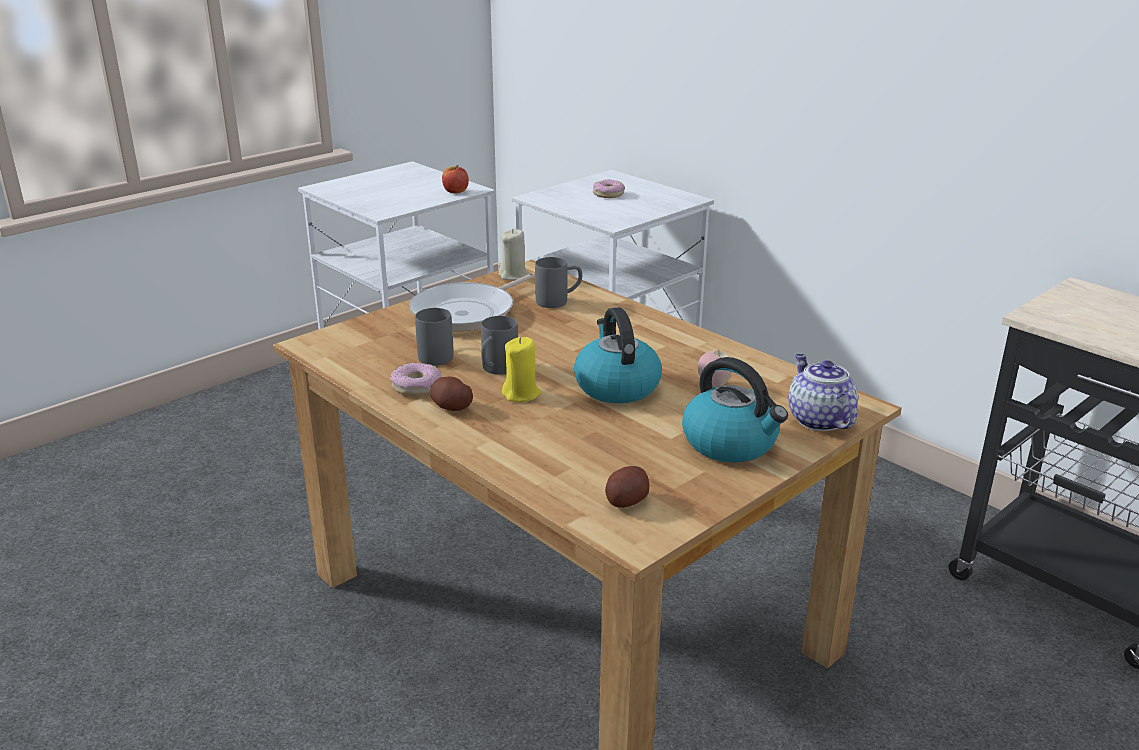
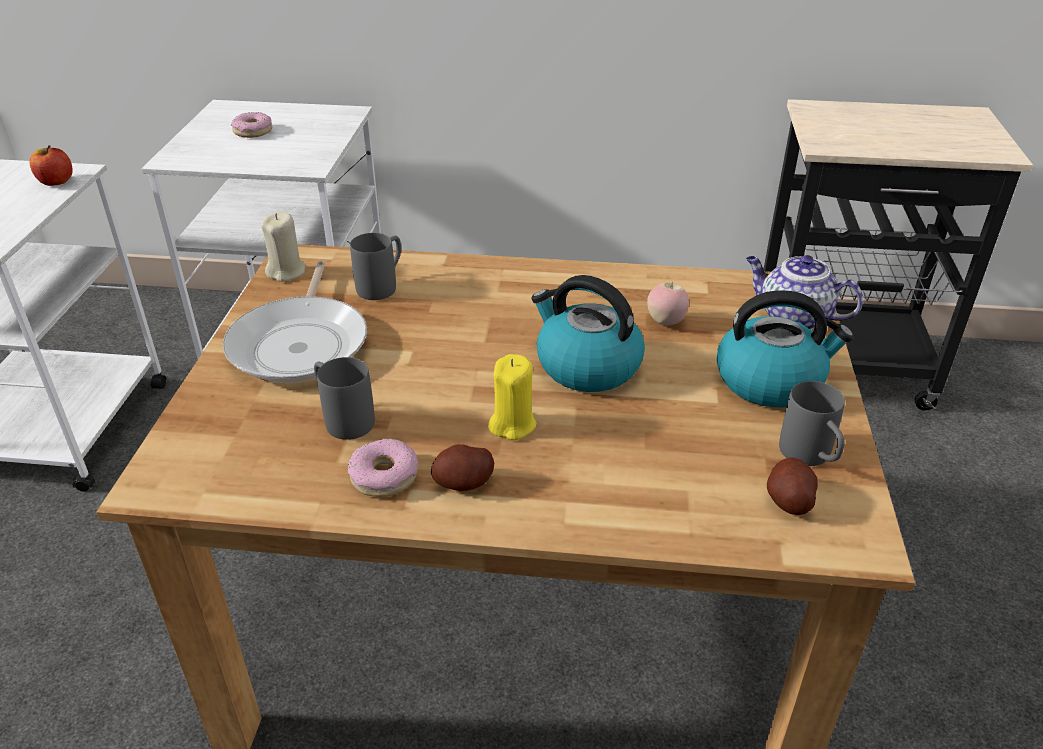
camera: 40 degrees left, 10 degrees up
grey mug [481,316,518,375] -> grey mug moved to [779,381,845,466]

